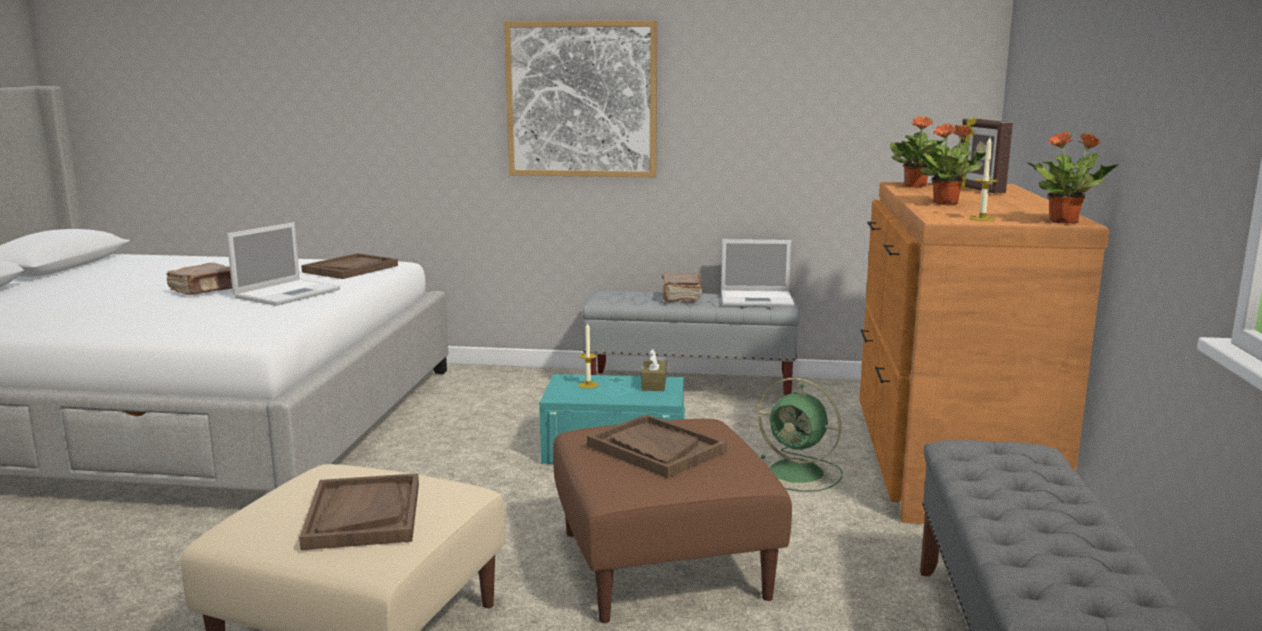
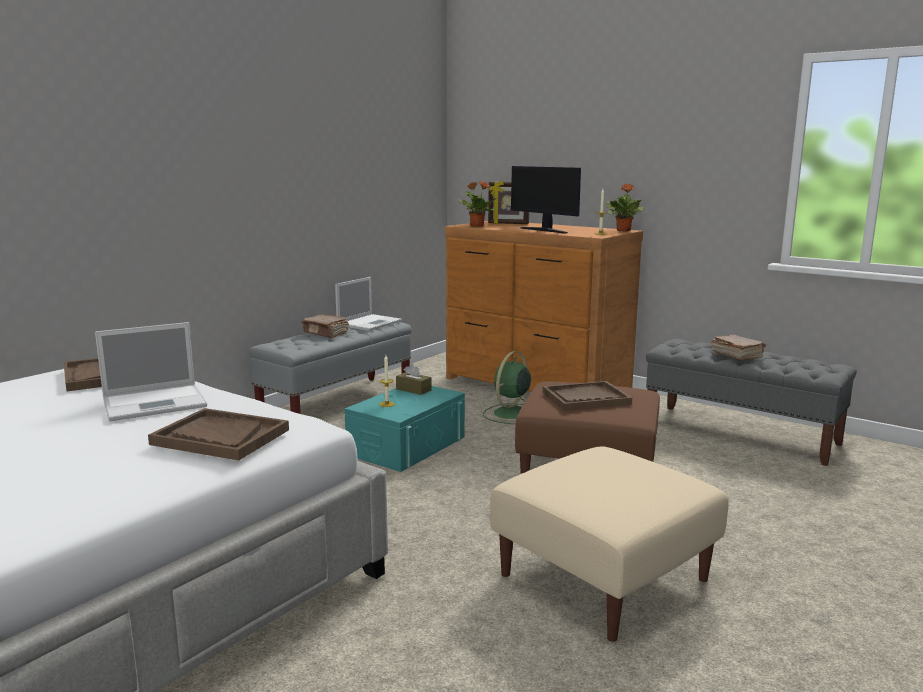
camera: 60 degrees left, 0 degrees up
brown book [166,263,232,295] -> brown book moved to [711,334,766,360]
laptop [226,222,340,306] -> laptop turned 90 degrees clockwise [95,322,207,421]
brown tray [299,473,419,550] -> brown tray moved to [148,408,289,460]
picture [504,20,657,177] -> none
green fan [758,378,843,492] -> green fan turned 150 degrees clockwise [483,351,531,424]
potted plant [914,123,986,205] -> monitor [511,166,581,233]

